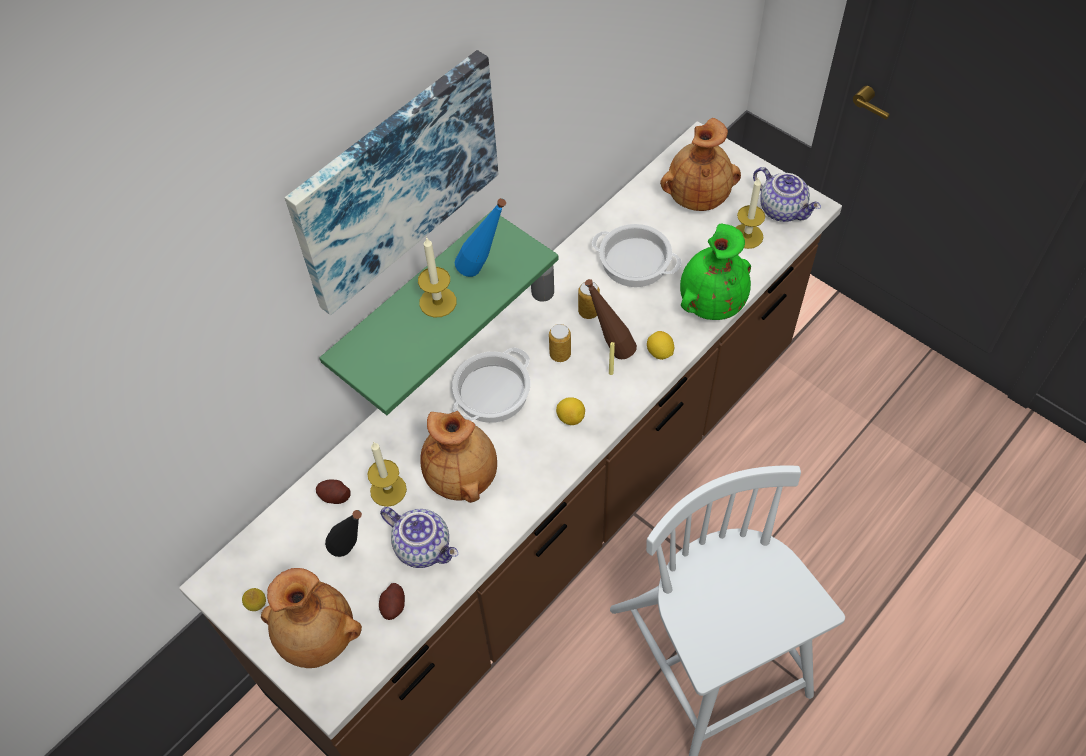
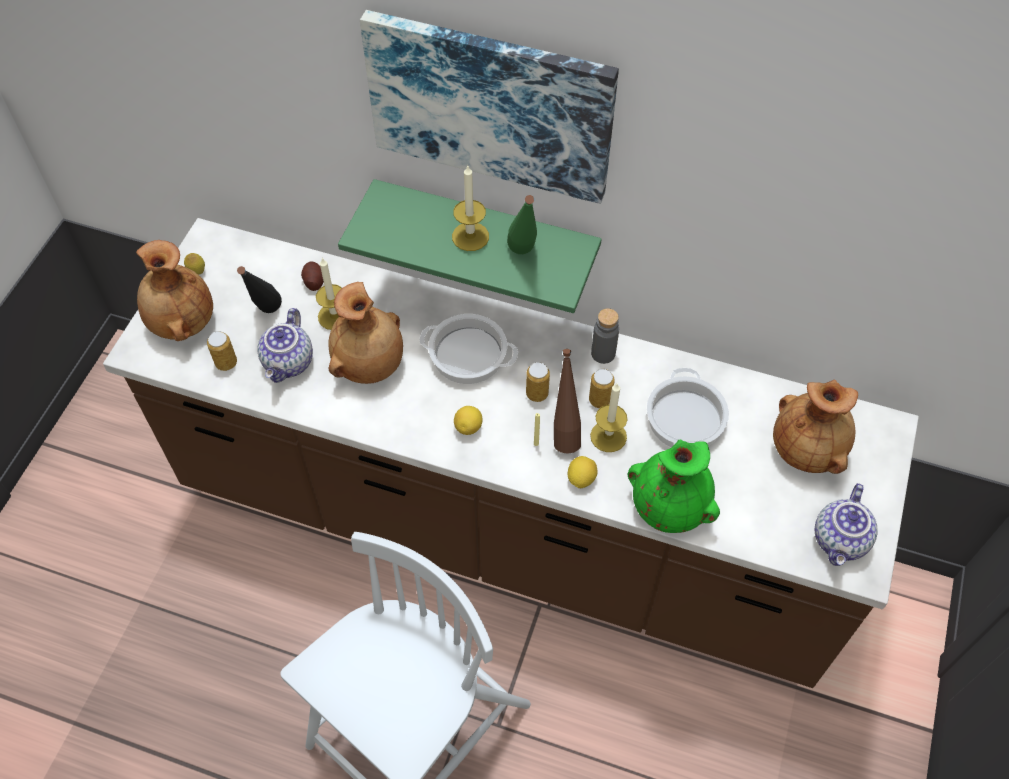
camera: 65 degrees right, 0 degrees up
potato [379,583,405,620] -> can [207,331,237,371]
blue bottle [455,198,506,277] -> green bottle [507,195,537,254]
candle [735,178,765,249] -> candle moved to [590,383,628,452]

